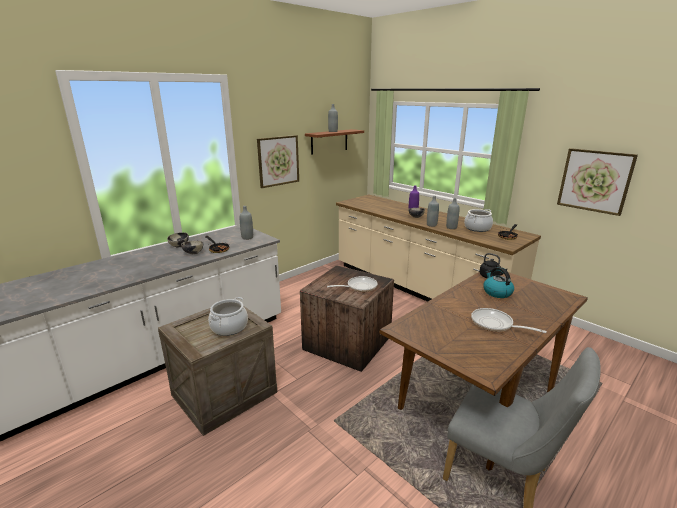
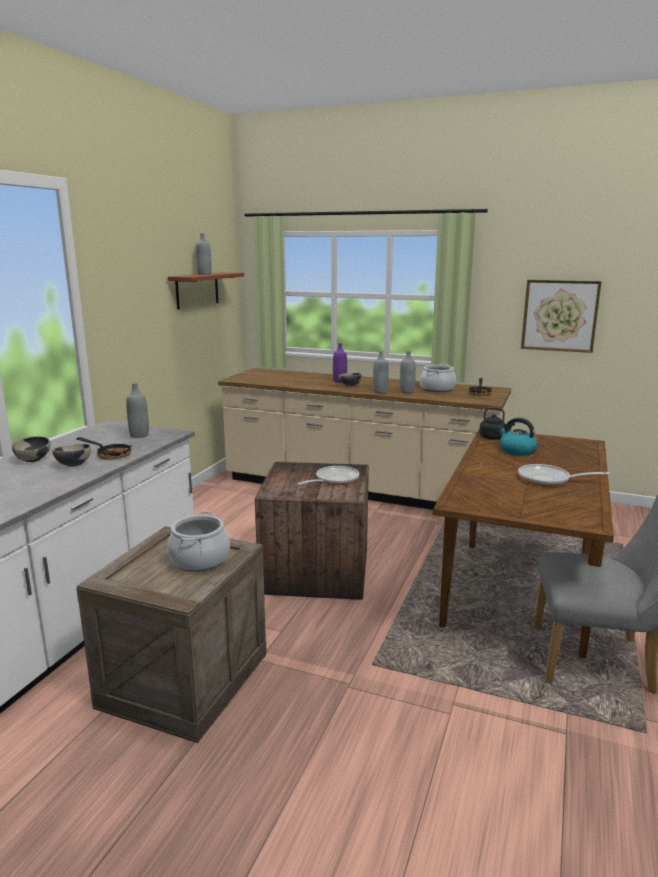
camera: 25 degrees left, 5 degrees down
picture [257,135,299,188] -> none

